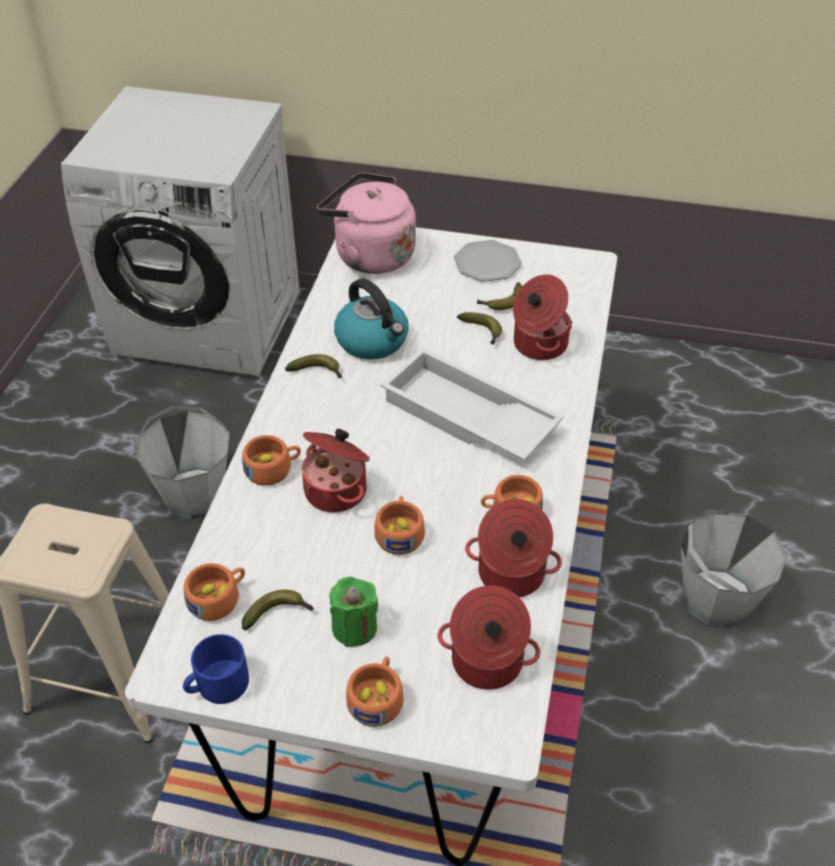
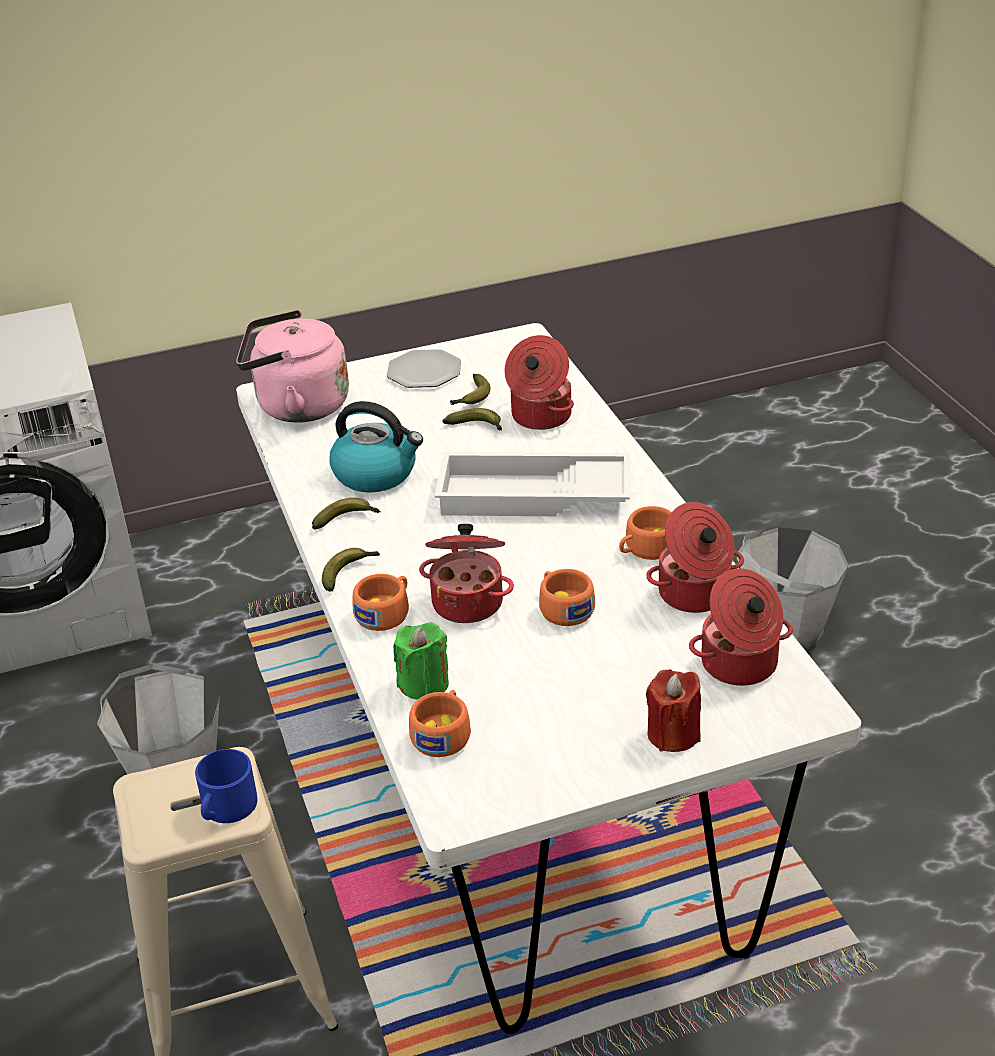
camera: 30 degrees left, 10 degrees down
blue mug [183,634,249,704] -> blue mug moved to [195,749,257,823]
banana [242,590,314,630] -> banana moved to [322,548,380,592]
green candle [329,577,378,647] -> green candle moved to [393,622,449,700]
orange cup [346,657,404,727] -> red candle [646,669,701,752]

